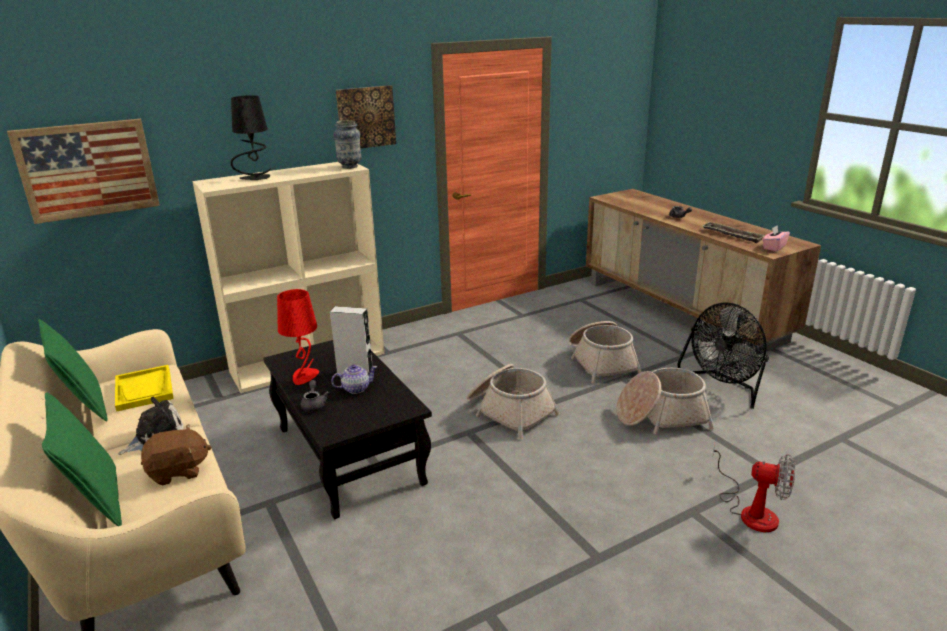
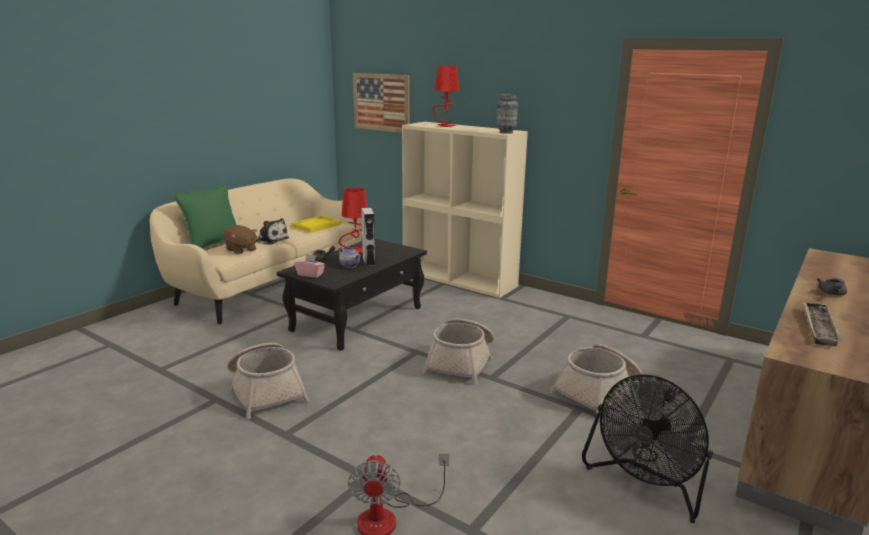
camera: 65 degrees right, 5 degrees down
green pillow [38,319,108,422] -> none
black table lamp [231,95,271,180] -> red table lamp [433,66,459,127]
picture [336,85,396,149] -> none
basket [616,368,714,435] -> basket moved to [227,343,309,419]
black fan [678,303,769,409] -> black fan turned 75 degrees counterclockwise [582,375,713,523]
pink tissue box [762,226,790,252] -> pink tissue box moved to [294,254,325,278]

